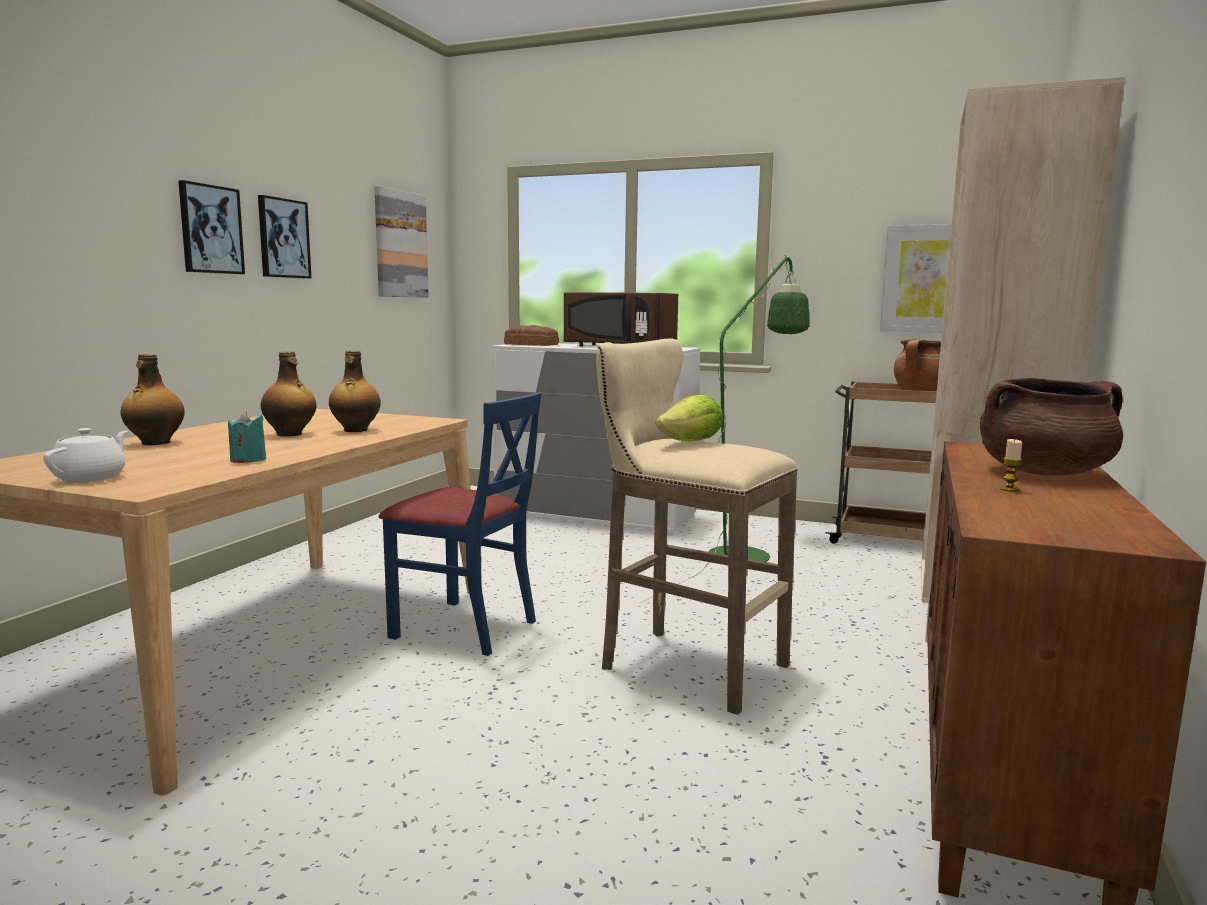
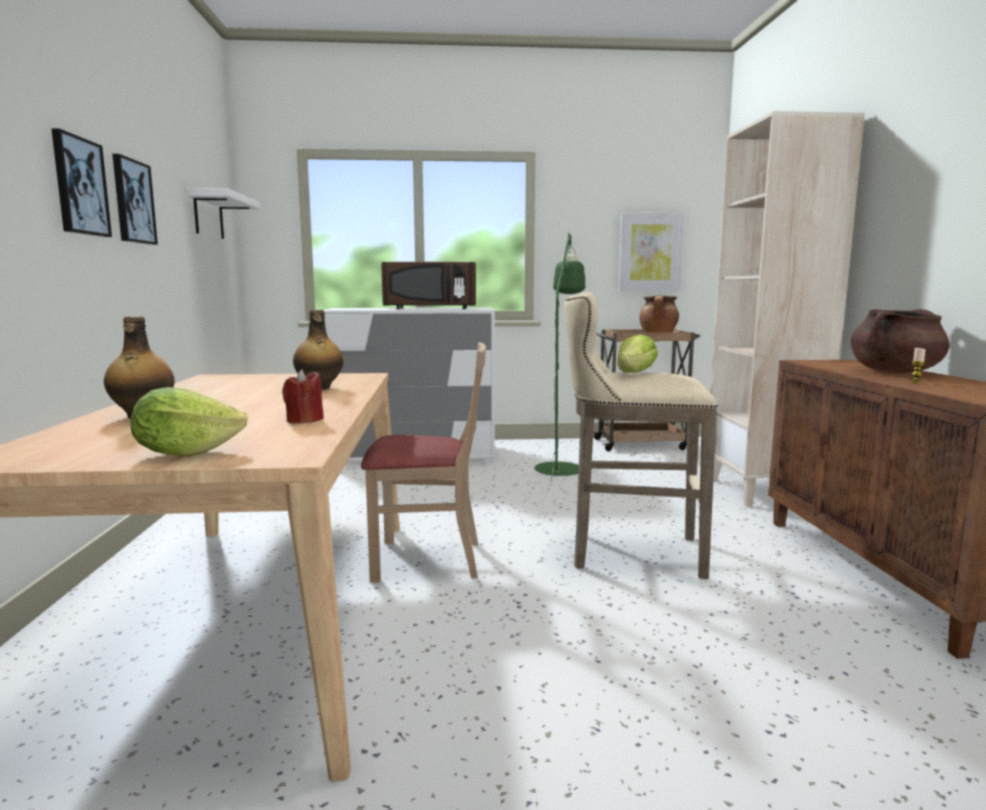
camera: 25 degrees left, 0 degrees up
white teapot [43,428,128,482] -> lettuce [130,387,248,457]
turquoise candle [228,411,266,463] -> red candle [282,369,324,424]
bottle [261,351,316,437] -> none
picture [374,186,429,298] -> white shelf [187,188,260,239]
blue chair [379,393,541,656] -> beige chair [361,342,486,583]
bread [504,325,559,346] -> none

